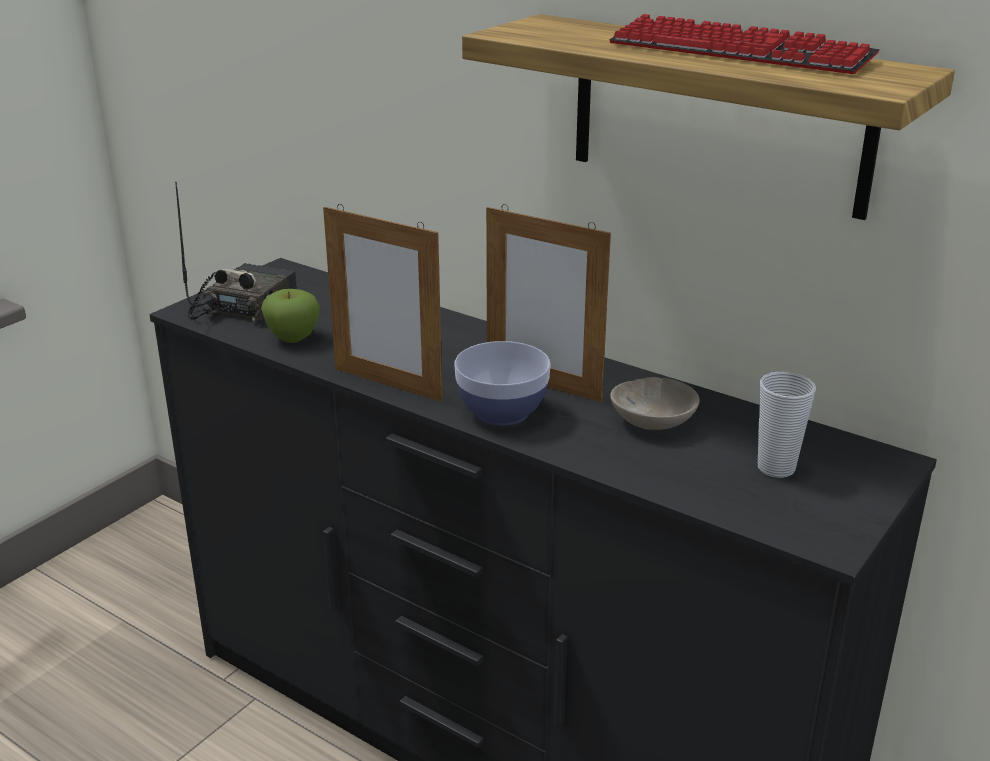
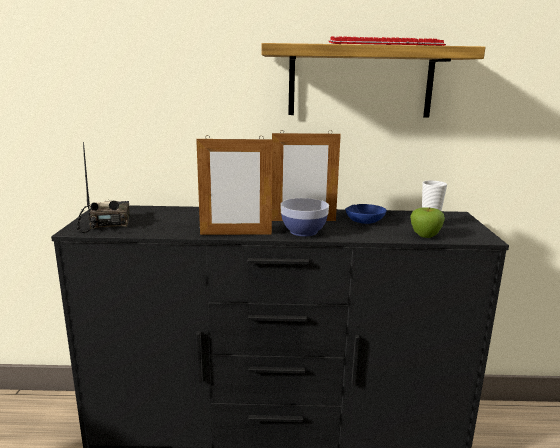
camera: 35 degrees left, 10 degrees down
apple [261,289,320,343] -> apple moved to [410,207,445,238]
beige bowl [610,377,699,430] -> blue bowl [345,204,386,224]

